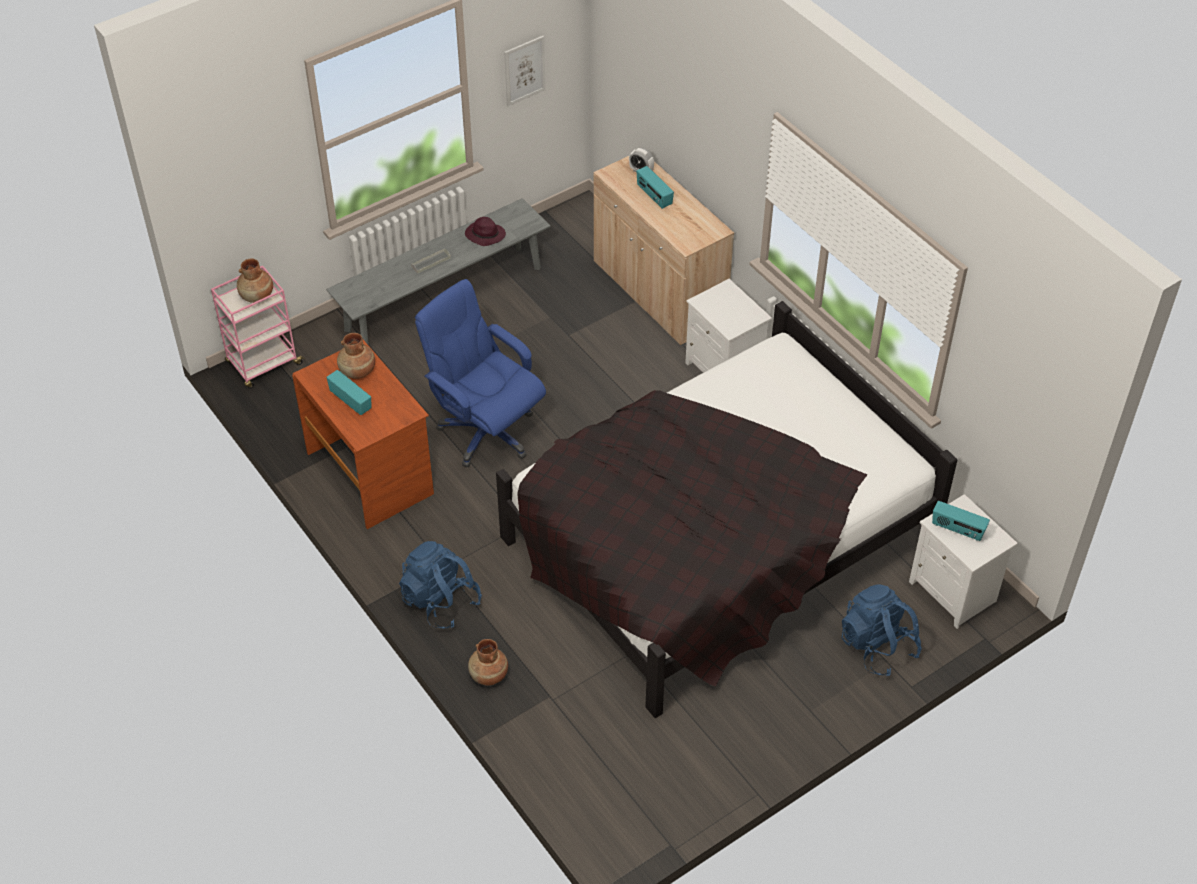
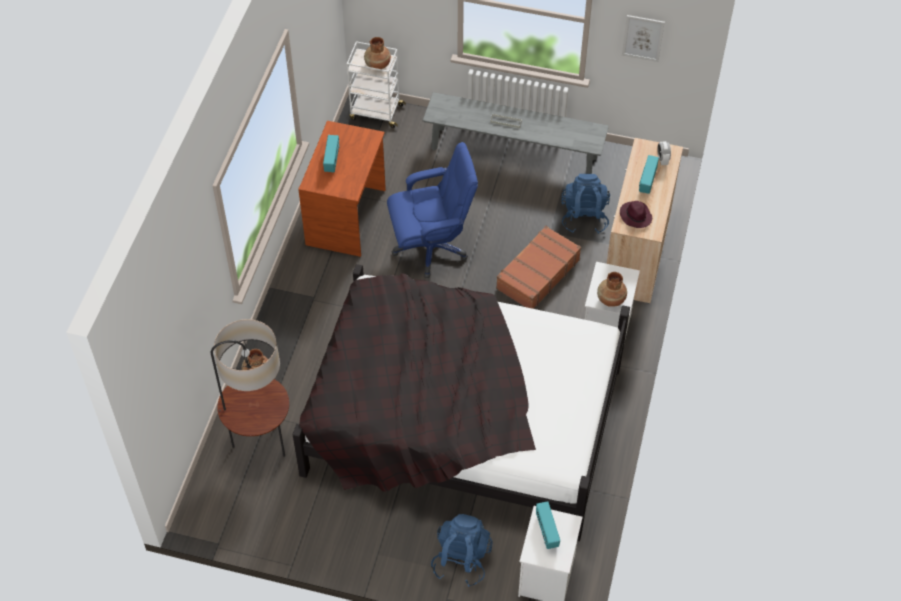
camera: 50 degrees right, 5 degrees up
pink cart [211,266,305,389] -> white cart [347,41,406,128]
brown vase [337,333,375,379] -> brown vase moved to [597,272,627,307]
blue backpack [399,541,482,629] -> blue backpack moved to [561,174,610,234]
blue office chair [415,279,546,468] -> blue office chair turned 75 degrees clockwise [387,142,478,278]
purple hat [465,217,506,246] -> purple hat moved to [620,201,652,228]
none -> floor lamp [211,319,289,457]
none -> brown suitcase [496,226,581,309]

